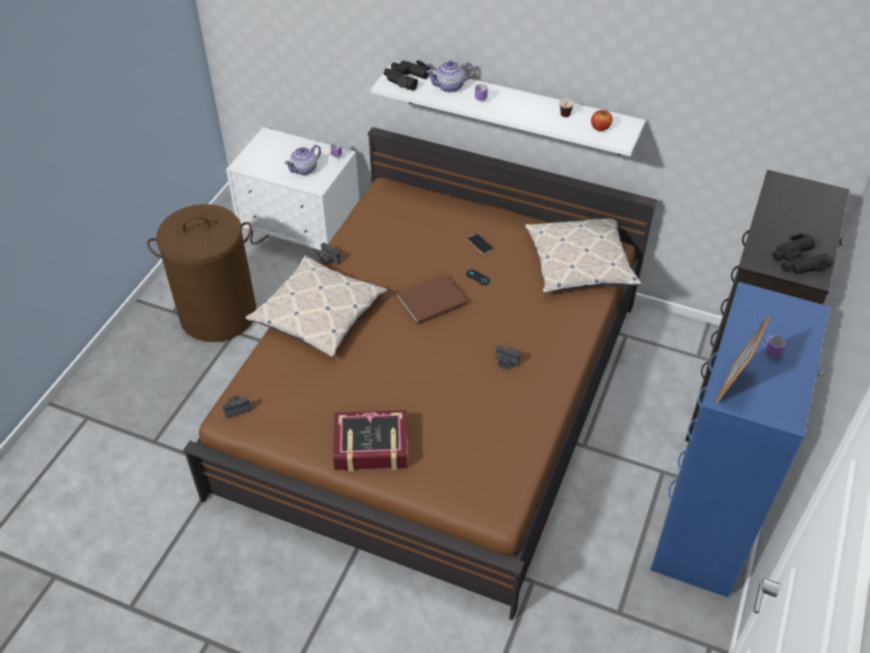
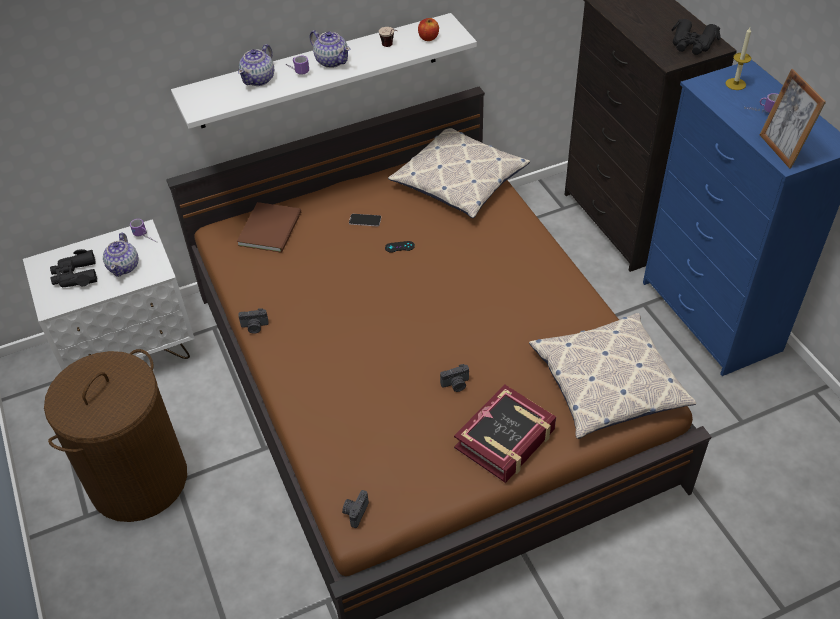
camera: 45 degrees left, 0 degrees up
pillow [245,255,387,357] -> pillow moved to [529,313,697,439]
black binoculars [384,60,430,91] -> black binoculars moved to [50,249,97,287]
brown book [397,273,467,325] -> brown book moved to [237,202,301,253]
camera [495,345,520,369] -> camera moved to [440,364,469,392]
none -> teapot [310,30,350,68]
none -> candle [725,27,751,90]

